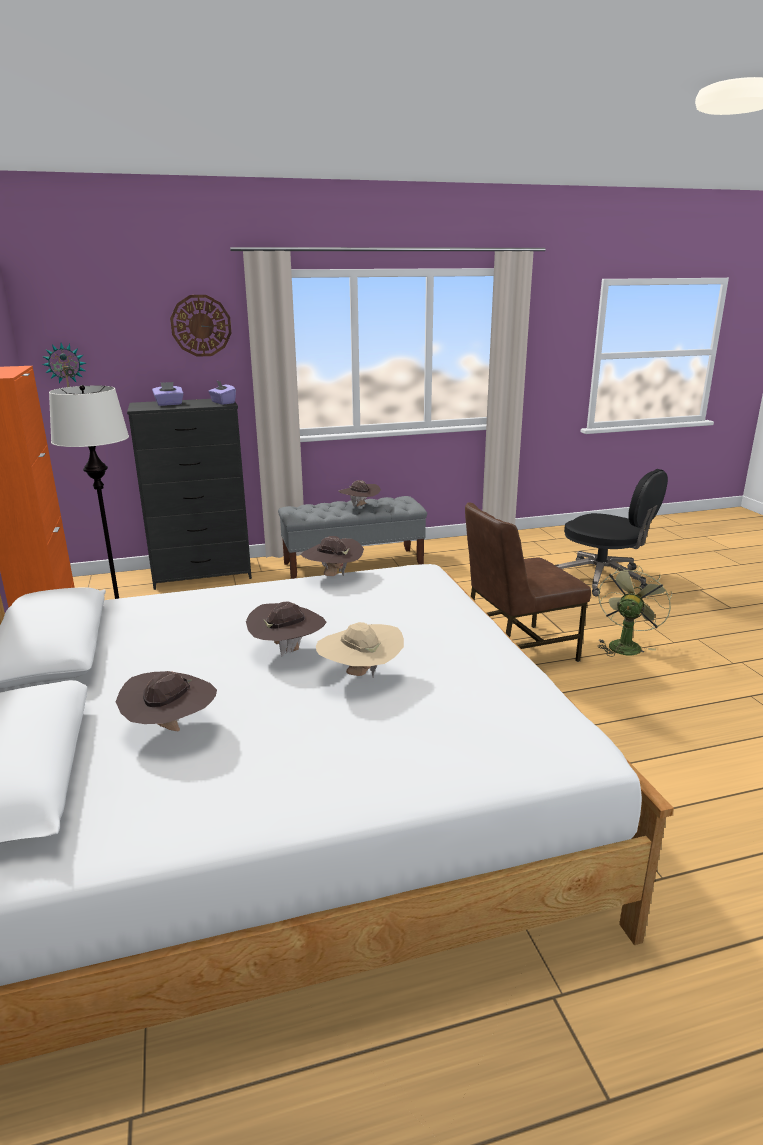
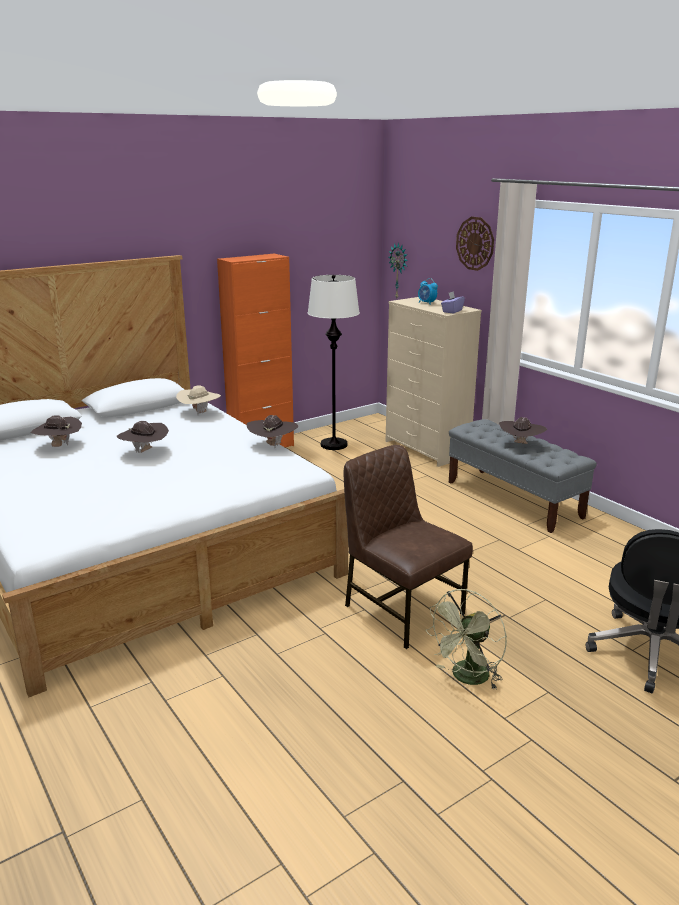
camera: 70 degrees right, 0 degrees up
black dresser [127,399,252,590] -> beige dresser [385,297,482,467]
purple tissue box [152,382,184,406] -> alarm clock [418,278,438,305]
beige hat [316,622,404,678] -> beige hat moved to [176,385,221,415]
green fan [598,565,672,657] -> green fan turned 120 degrees clockwise [426,589,507,690]

